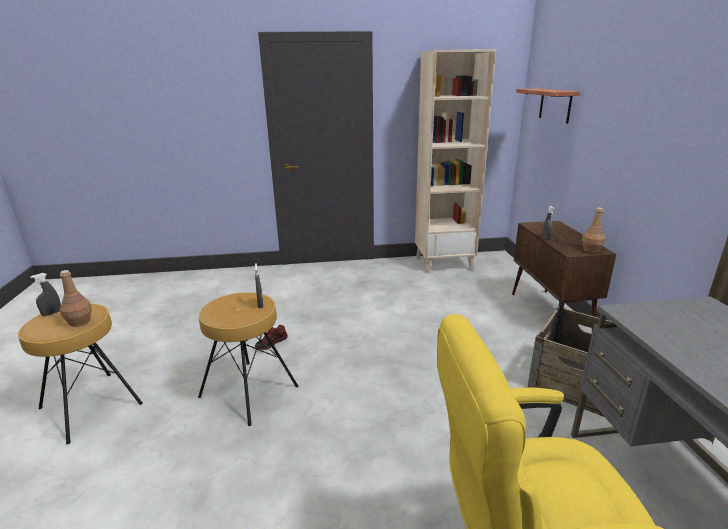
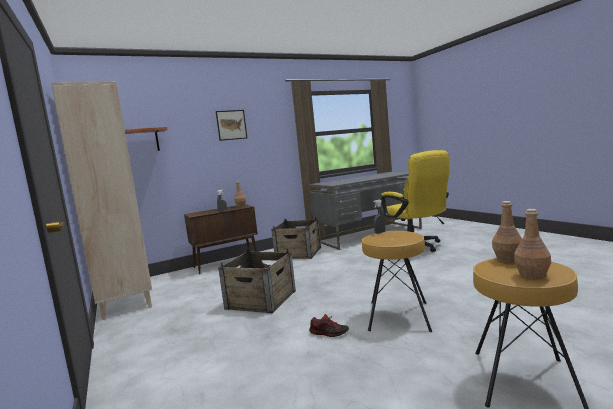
camera: 110 degrees left, 15 degrees down
grey spray bottle [30,273,61,316] -> brown bottle [514,209,551,279]
none -> picture [216,110,247,141]
none -> crate [218,249,296,313]

